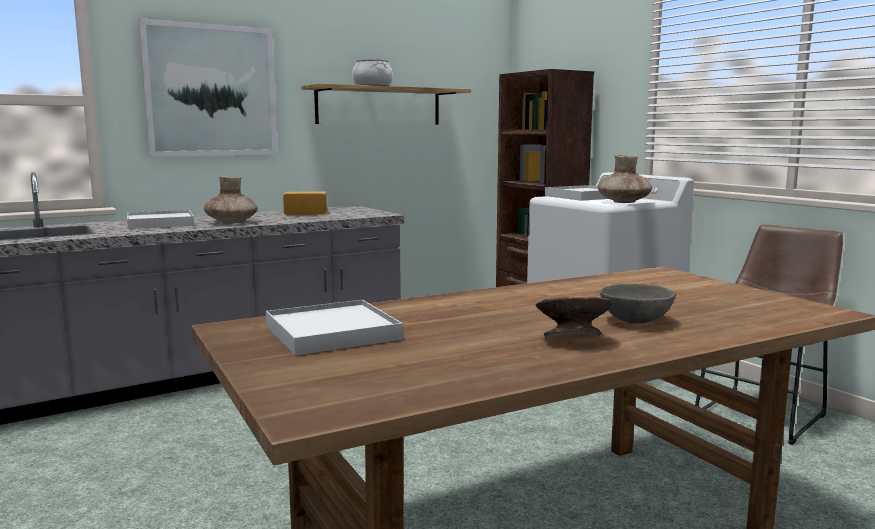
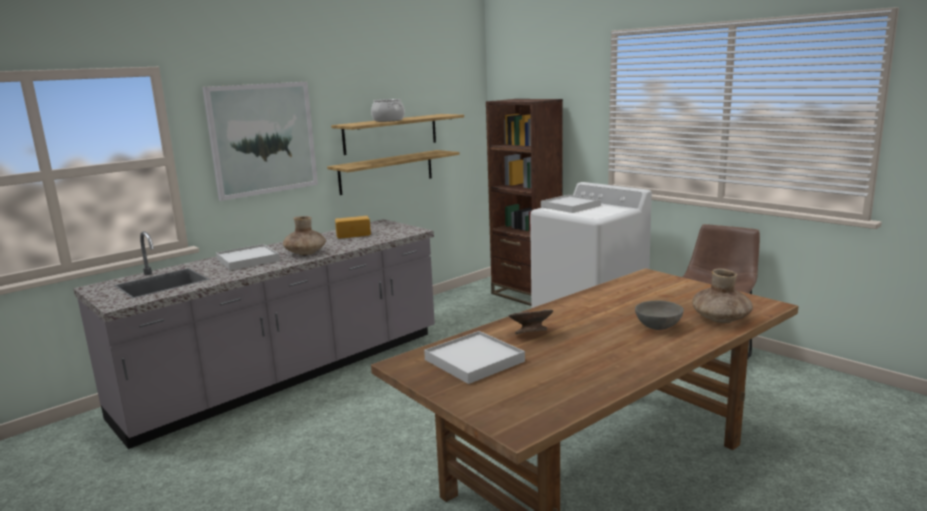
camera: 10 degrees left, 5 degrees up
grey bowl [536,297,613,339] -> grey bowl moved to [508,310,553,334]
brown vase [598,154,652,203] -> brown vase moved to [692,268,753,323]
none -> shelf [327,150,460,195]

